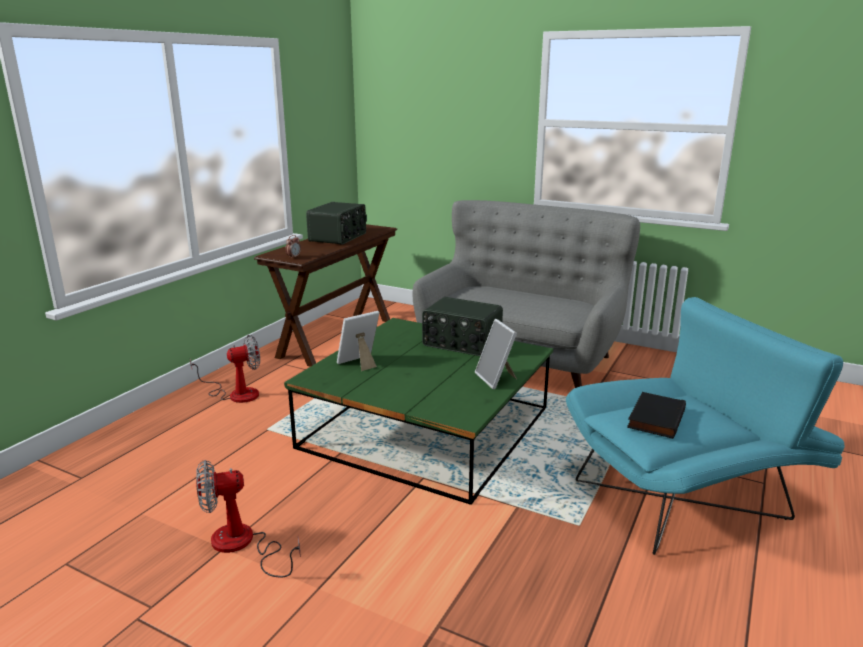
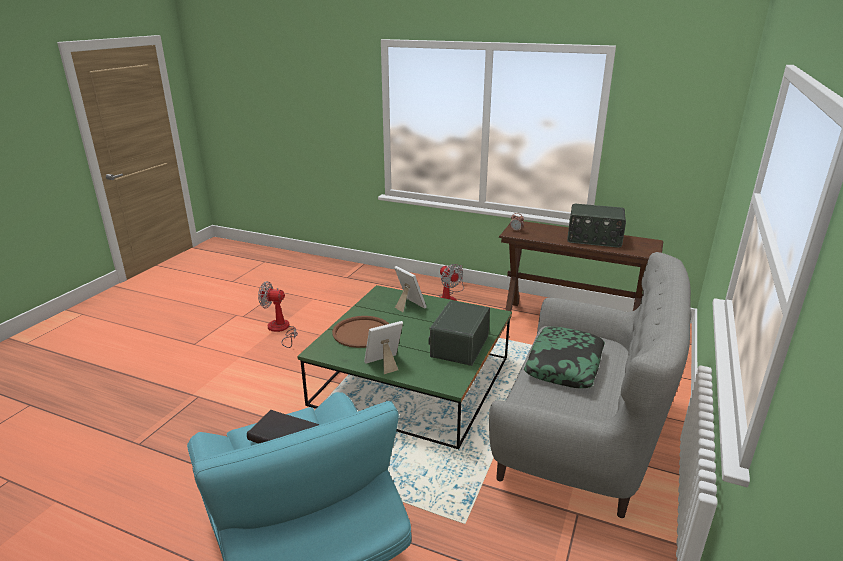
camera: 85 degrees right, 5 degrees up
fan [196,460,301,578] -> fan turned 60 degrees counterclockwise [258,281,298,348]
none -> brown tray [332,316,389,348]
none -> pillow [524,327,605,388]

